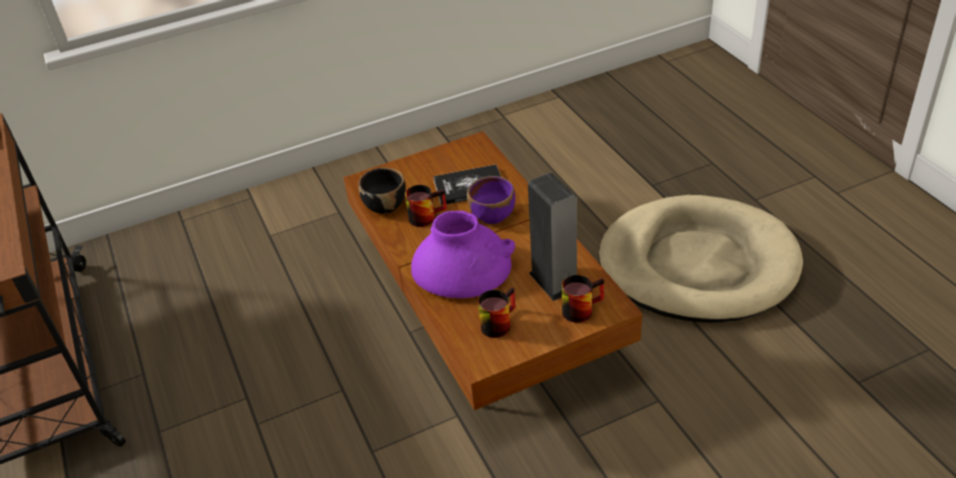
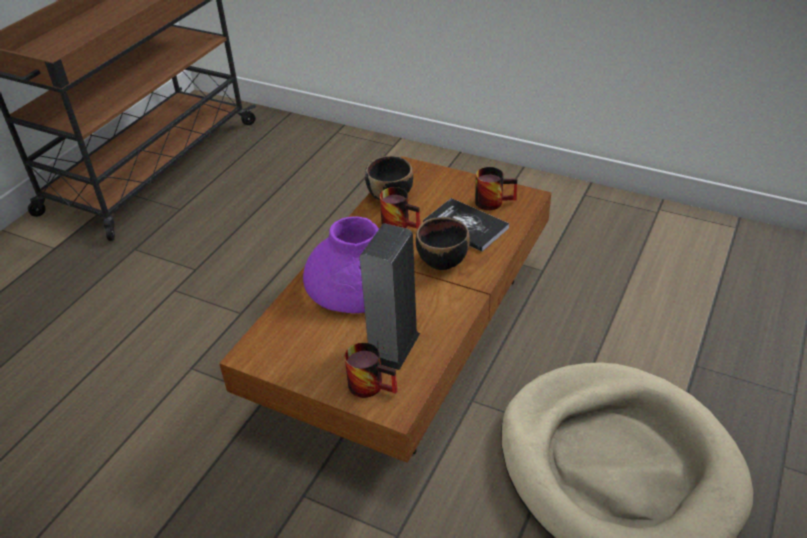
camera: 50 degrees right, 0 degrees up
purple bowl [467,176,515,224] -> black bowl [416,217,470,270]
mug [478,287,516,338] -> mug moved to [475,167,517,210]

